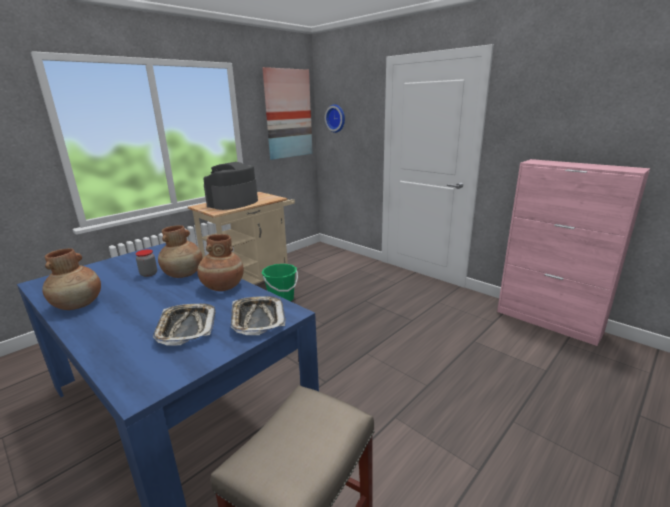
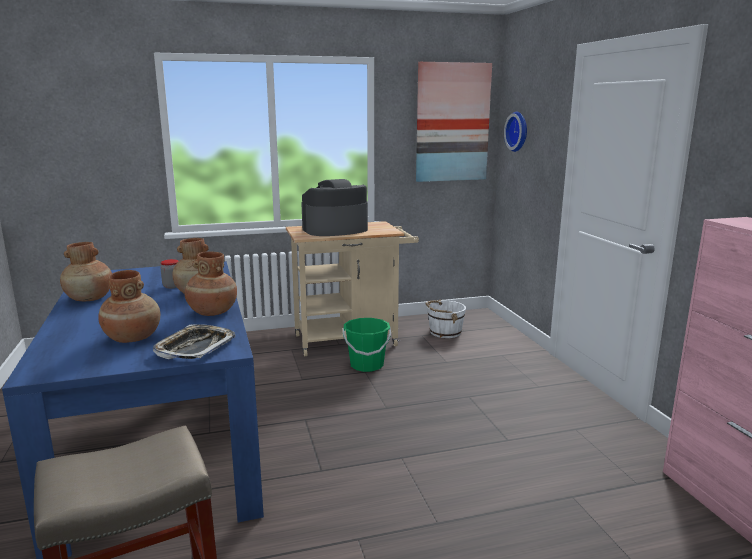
camera: 30 degrees right, 5 degrees down
tray [153,303,216,345] -> brown vase [98,270,160,343]
none -> white bucket [425,300,466,338]

